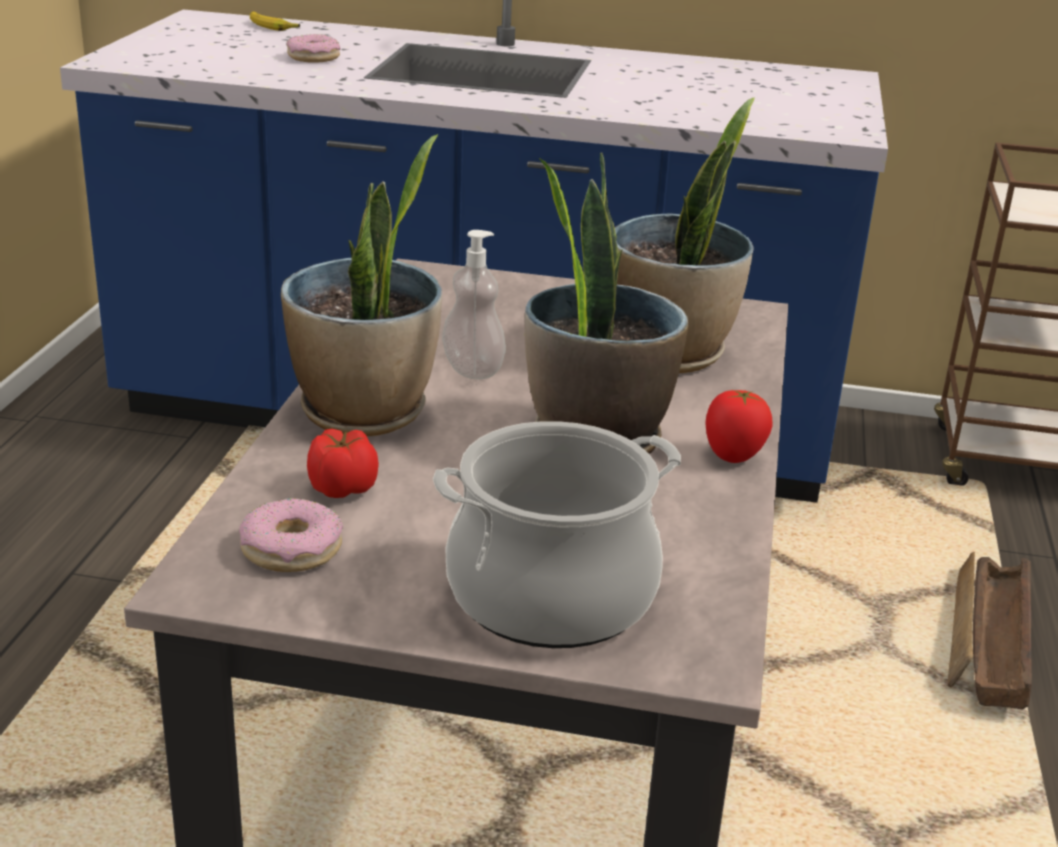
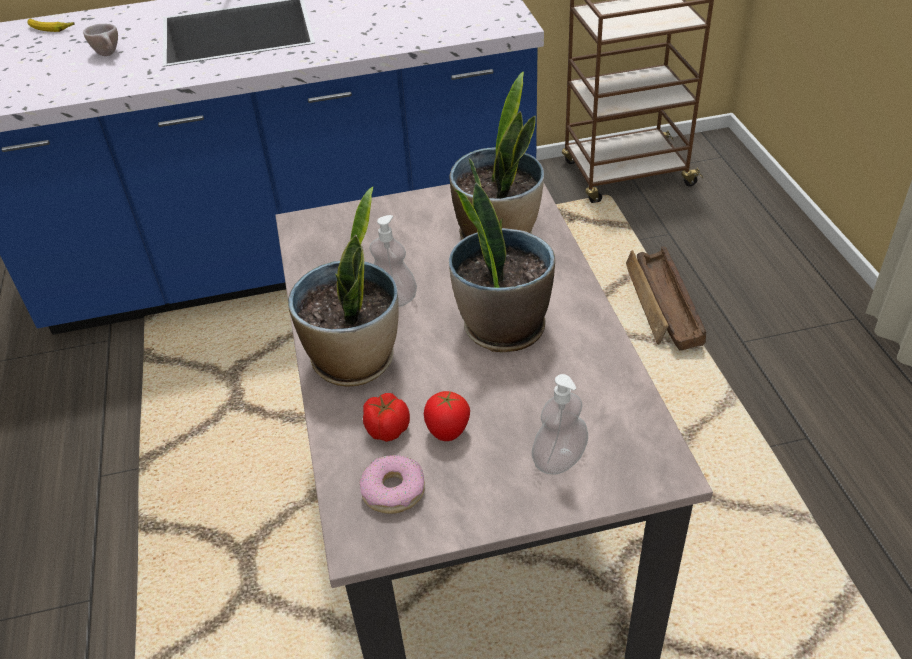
camera: 20 degrees left, 15 degrees up
donut [286,34,340,63] -> beige cup [83,24,118,56]
cooking pot [433,421,681,648] -> soap dispenser [532,374,588,475]
tomato [706,390,773,463] -> tomato moved to [424,391,470,441]

